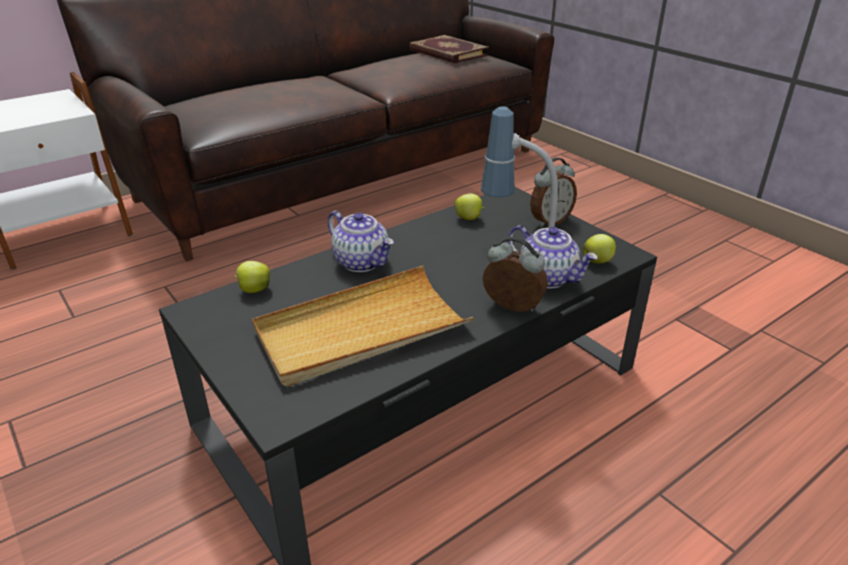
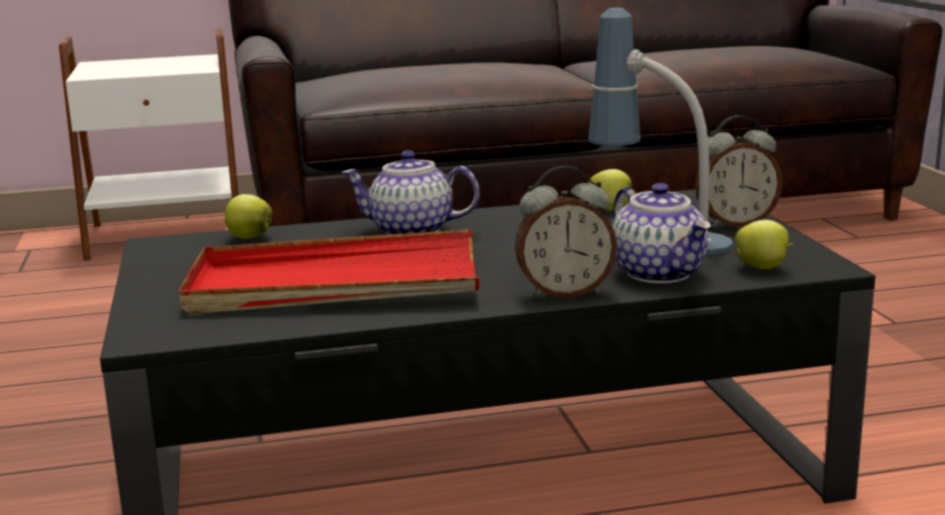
camera: 25 degrees right, 15 degrees down
beige tray [252,266,474,386] -> red tray [179,229,479,314]
teapot [328,211,394,272] -> teapot turned 120 degrees clockwise [341,150,480,235]
book [409,35,489,63] -> none
alarm clock [483,237,548,312] -> alarm clock turned 120 degrees clockwise [515,166,617,298]

